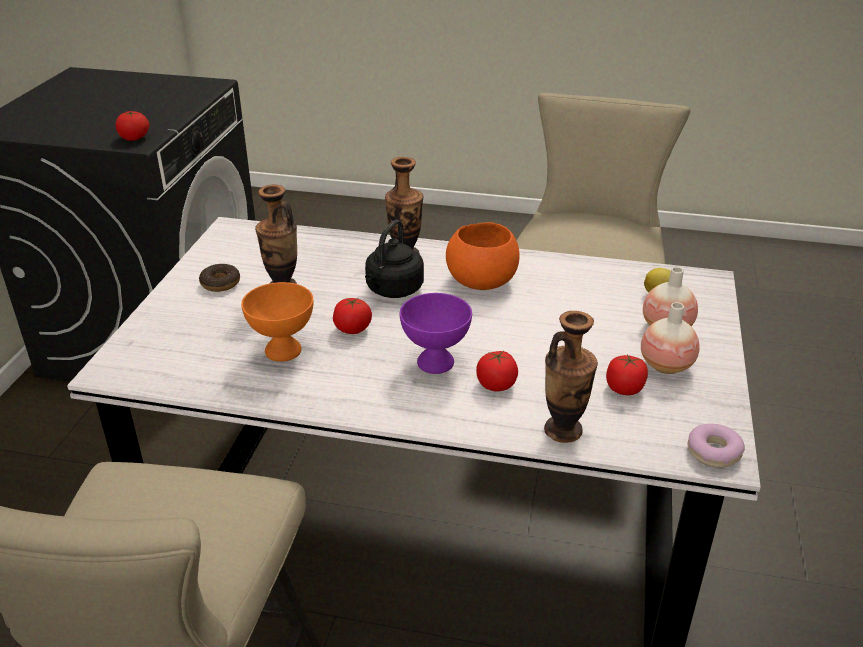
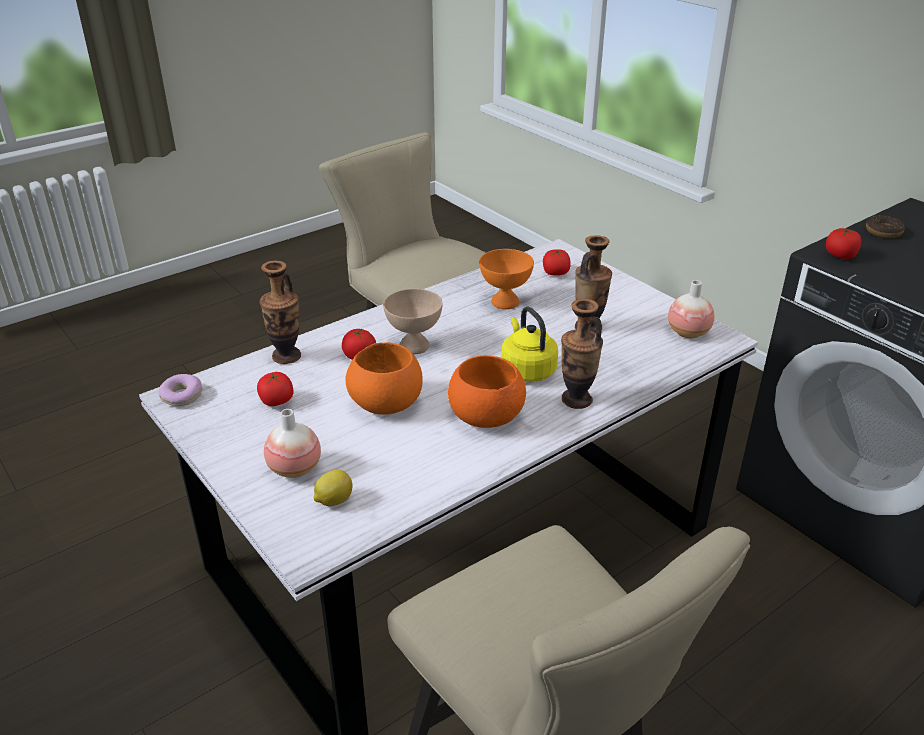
camera: 130 degrees right, 0 degrees up
donut [199,264,240,292] -> donut moved to [866,215,905,238]
tomato [333,298,372,334] -> tomato moved to [543,249,571,276]
black kettle [365,220,424,298] -> yellow kettle [501,307,558,382]
purple bowl [400,293,472,374] -> beige bowl [383,289,443,354]
vase [641,302,700,374] -> vase moved to [668,280,715,338]
none -> orange bowl [345,342,423,415]

